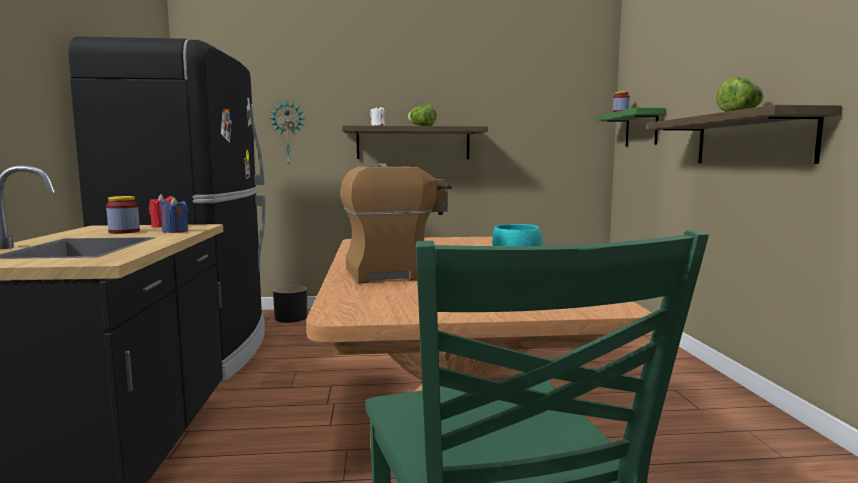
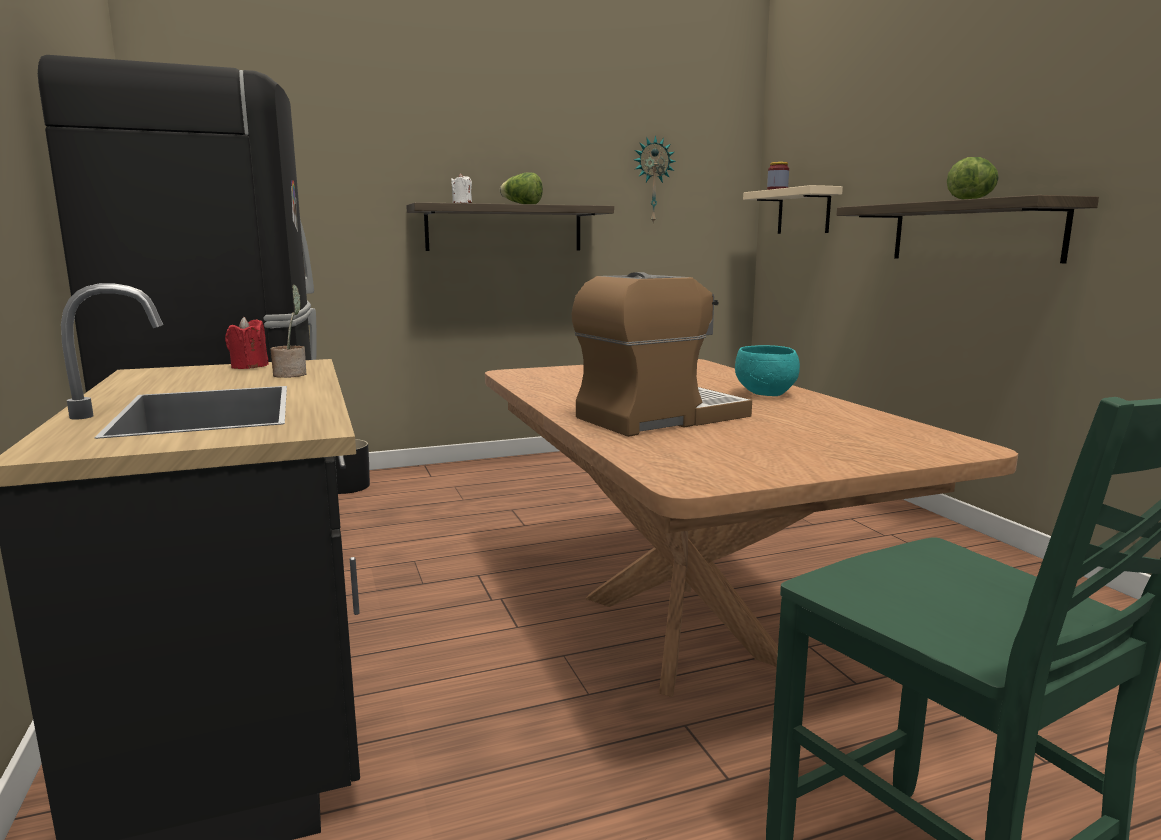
camera: 15 degrees left, 5 degrees up
jar [106,196,140,234] -> none
blue candle [161,197,189,233] -> potted plant [270,285,307,378]
wall clock [269,100,305,164] -> wall clock moved to [634,135,676,224]
green shelf [597,108,666,147] -> beige shelf [743,185,843,234]

